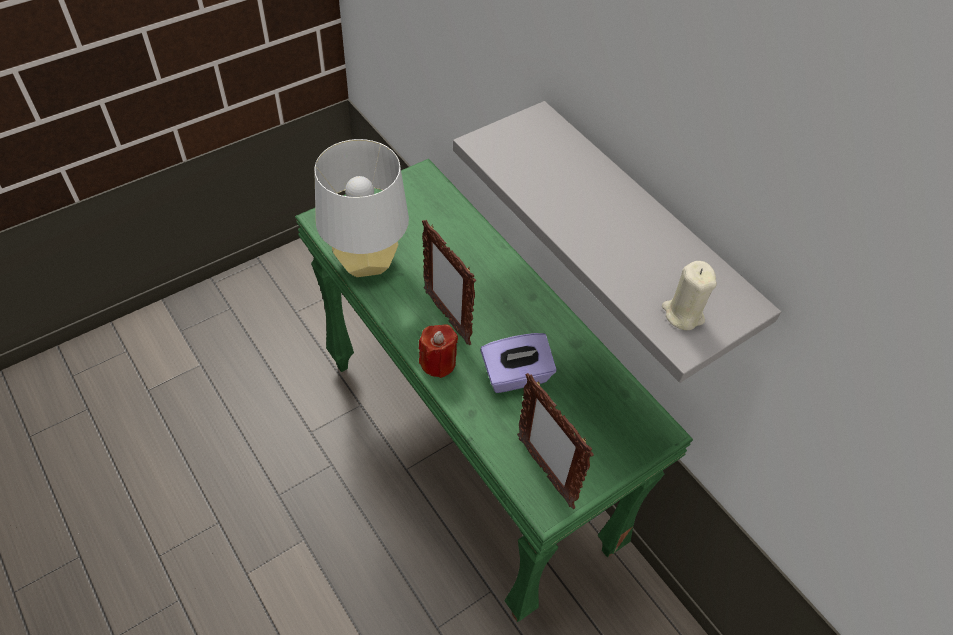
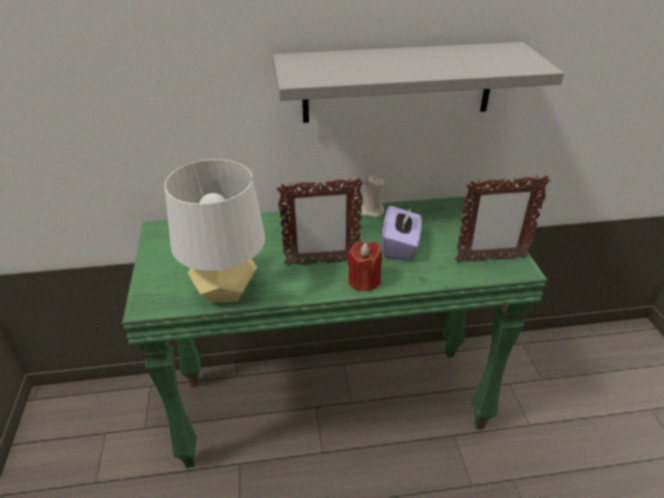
camera: 60 degrees left, 15 degrees down
beige candle [662,261,717,330] -> beige candle moved to [361,176,385,217]

